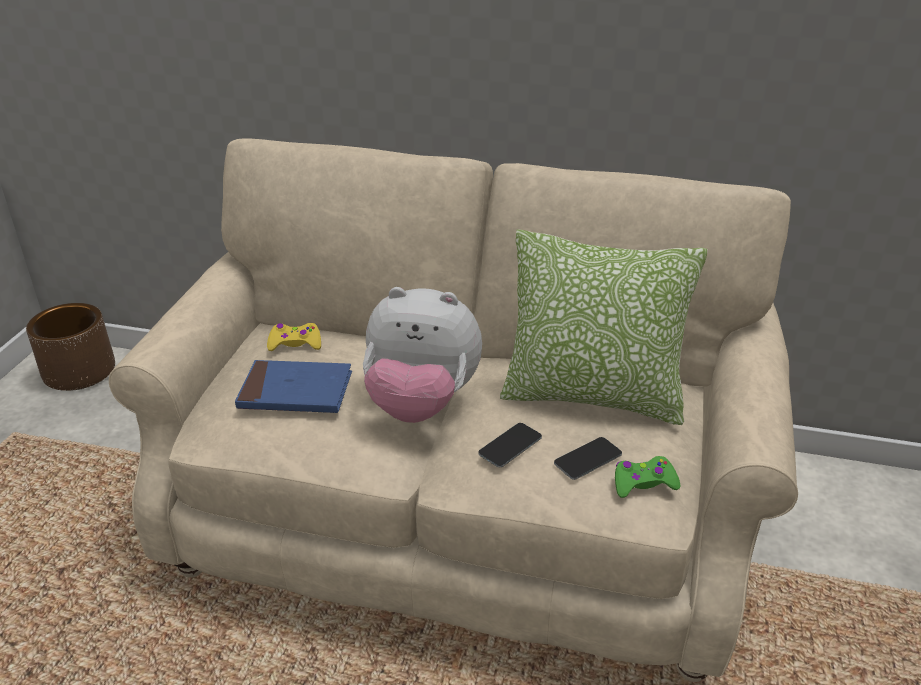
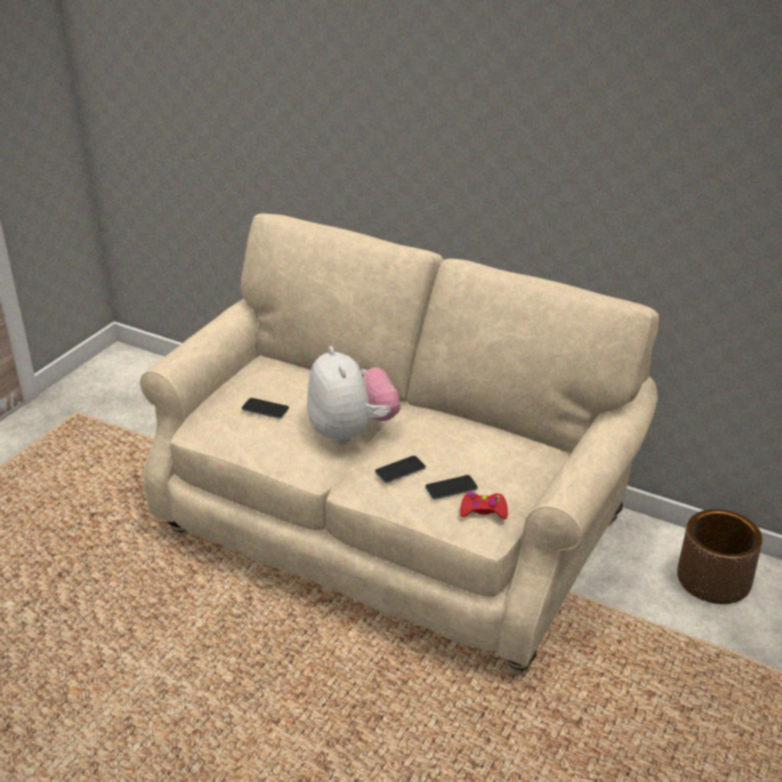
camera: 15 degrees right, 0 degrees up
brown planter [26,303,115,391] -> brown planter moved to [677,509,763,604]
blue book [235,360,352,413] -> phone [242,398,289,419]
yellow game controller [267,323,321,351] -> none
plush toy [363,287,482,423] -> plush toy turned 135 degrees counterclockwise [307,346,400,444]
pillow [500,230,707,425] -> none
green game controller [615,456,680,498] -> red game controller [460,492,508,519]

